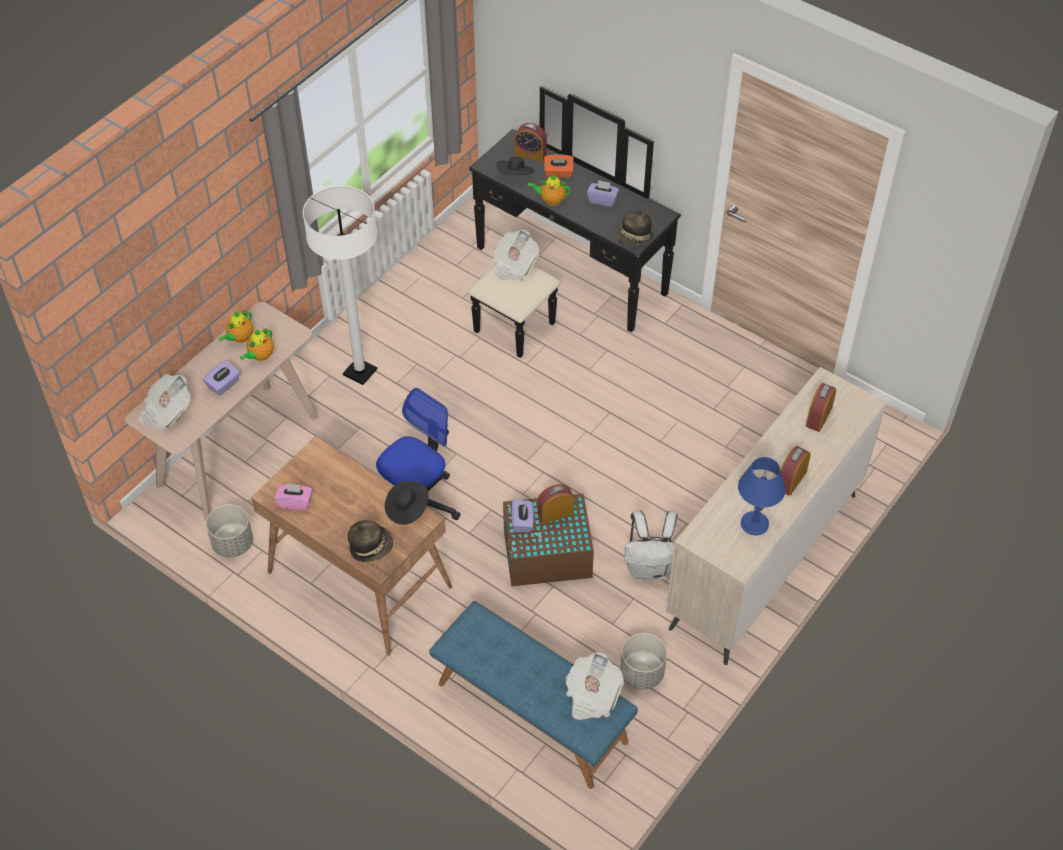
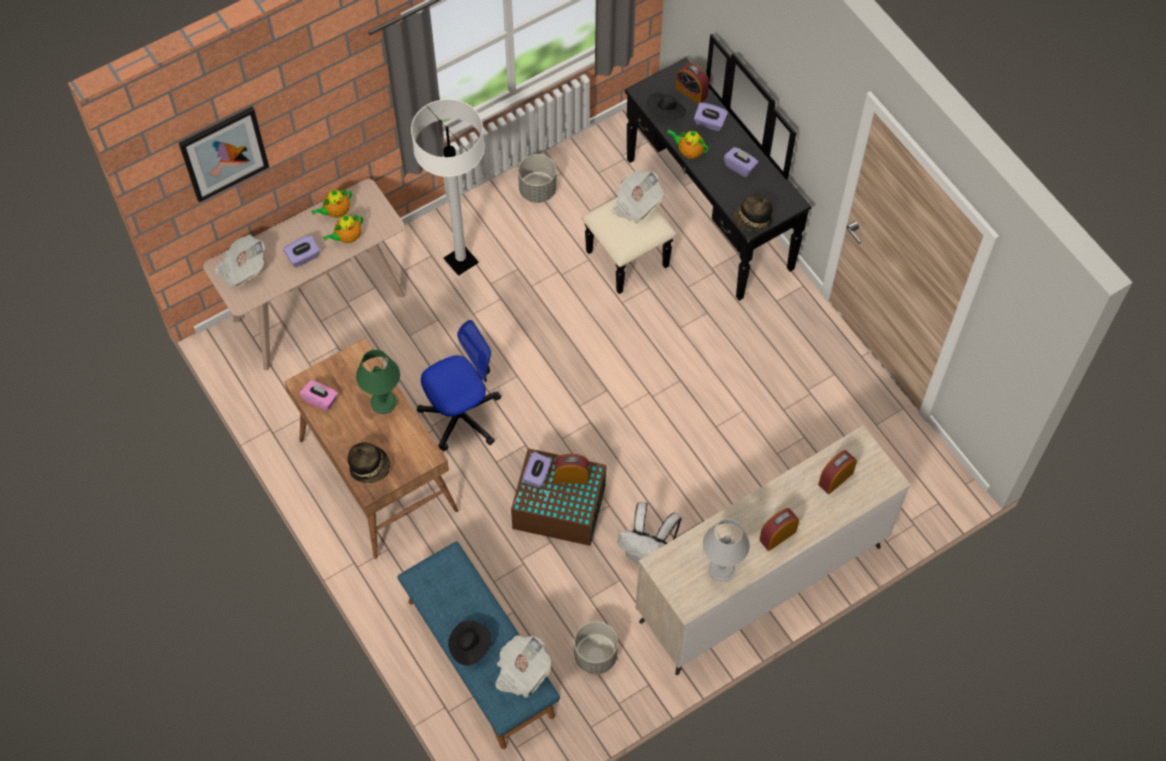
camera: 20 degrees right, 10 degrees up
grey planter [206,504,253,558] -> grey planter moved to [518,154,557,203]
black hat [385,481,428,525] -> black hat moved to [448,620,492,665]
orange tissue box [544,154,574,178] -> purple tissue box [694,103,728,131]
blue table lamp [738,457,786,535] -> grey table lamp [703,519,750,581]
none -> picture [179,107,269,202]
none -> green table lamp [356,349,400,414]

